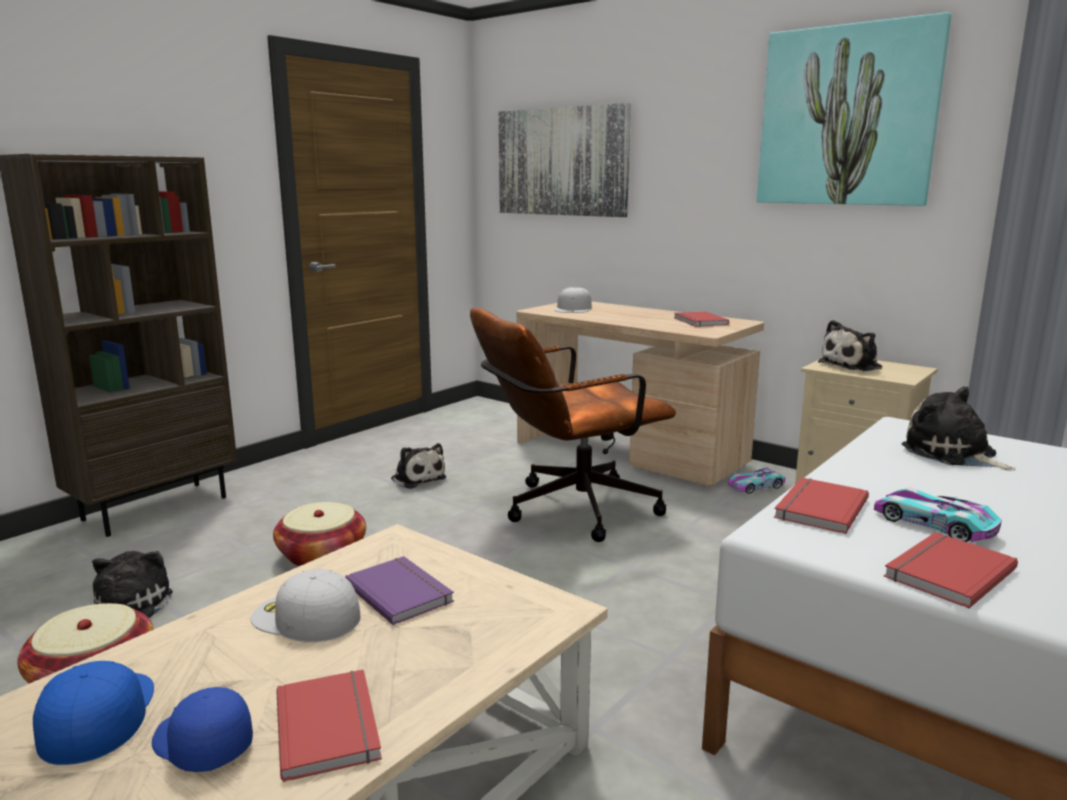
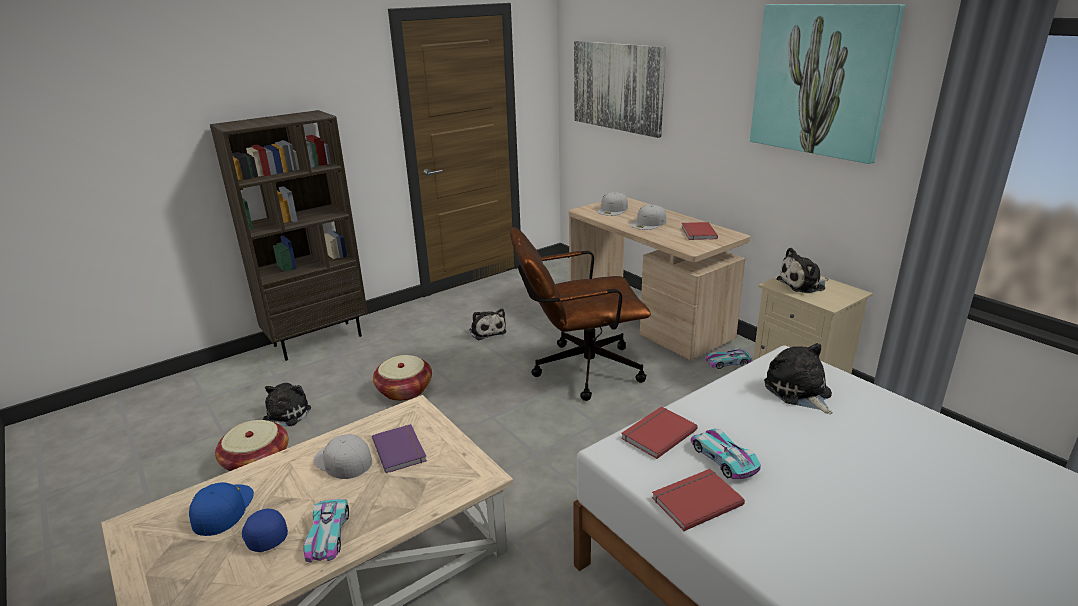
camera: 15 degrees right, 10 degrees up
red book [276,669,382,782] -> toy car [304,499,349,562]
none -> white cap [630,205,666,230]

